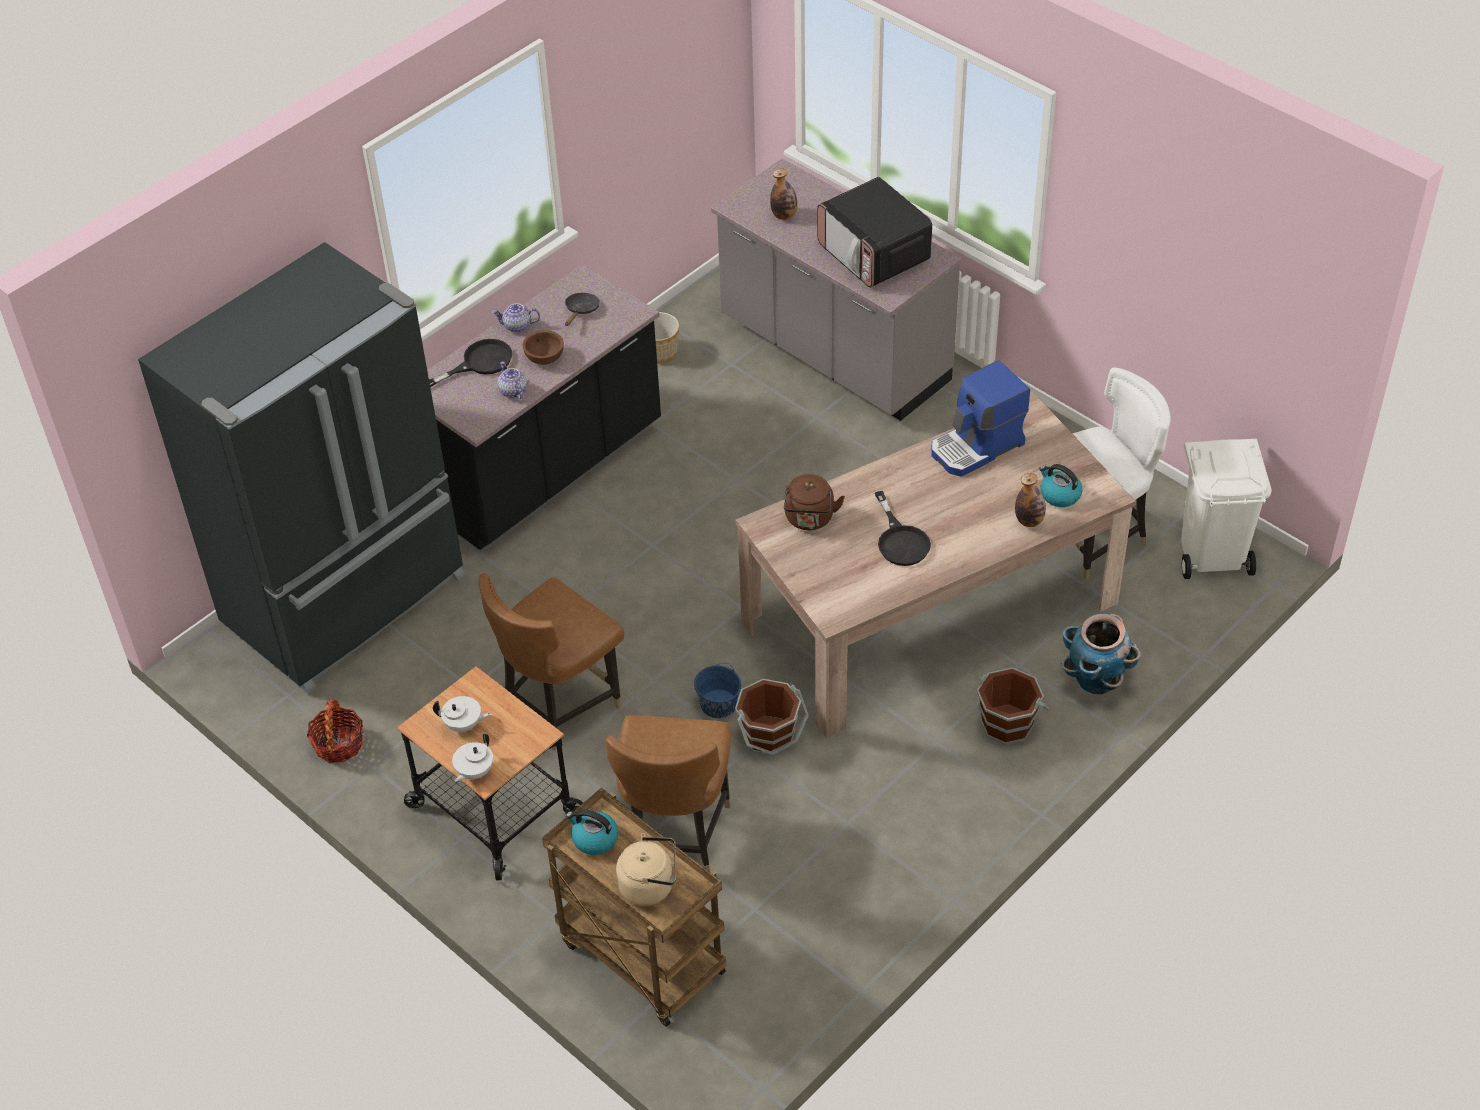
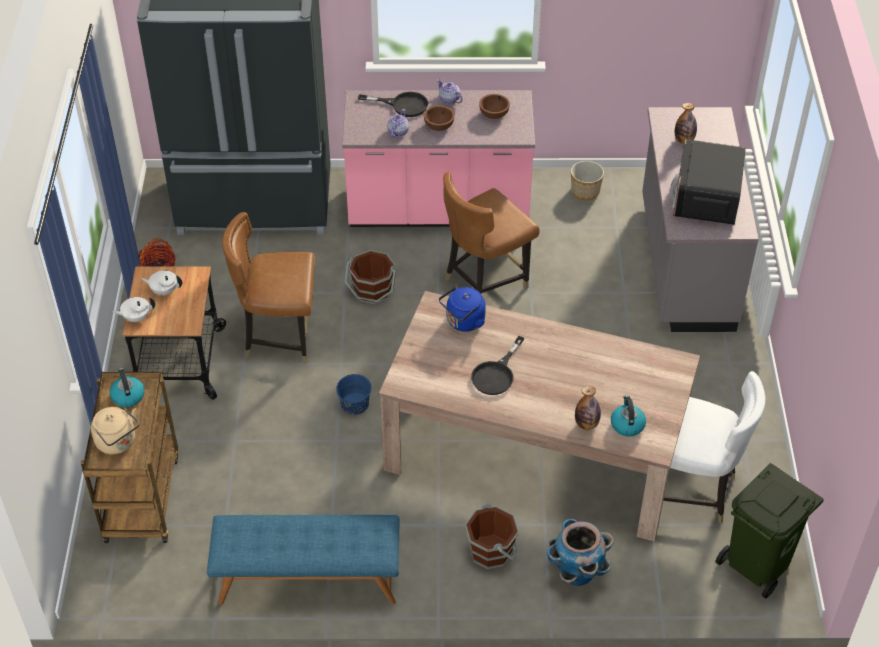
camera: 45 degrees right, 0 degrees up
black counter [427,264,661,550] -> pink counter [342,90,535,227]
white teapot [433,696,492,733] -> white teapot turned 135 degrees clockwise [141,271,182,296]
black frying pan [565,293,600,326] -> brown bowl [479,94,510,119]
brown chair [605,715,731,871] -> brown chair moved to [443,172,540,294]
brown bucket [735,679,809,756] -> brown bucket moved to [345,250,396,305]
brown kettle [784,474,845,530] -> blue kettle [439,287,486,332]
coffee machine [931,360,1030,477] -> none
white trash can [1181,439,1272,579] -> green trash can [715,463,824,599]
none -> blue bench [207,515,400,605]

